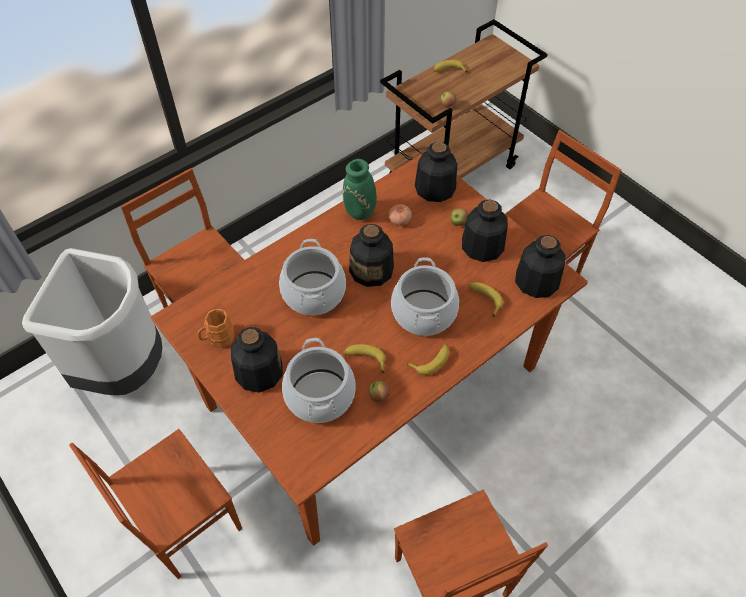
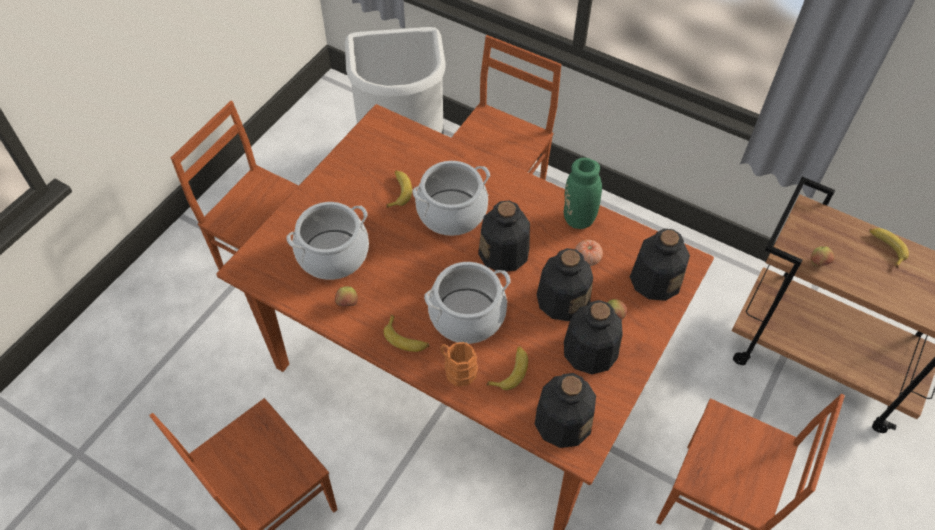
camera: 70 degrees right, 0 degrees up
orange mug [198,309,235,348] -> orange mug moved to [440,342,478,386]
bottle [231,327,283,393] -> bottle moved to [537,248,593,321]
banana [343,344,386,373] -> banana moved to [386,170,412,208]

